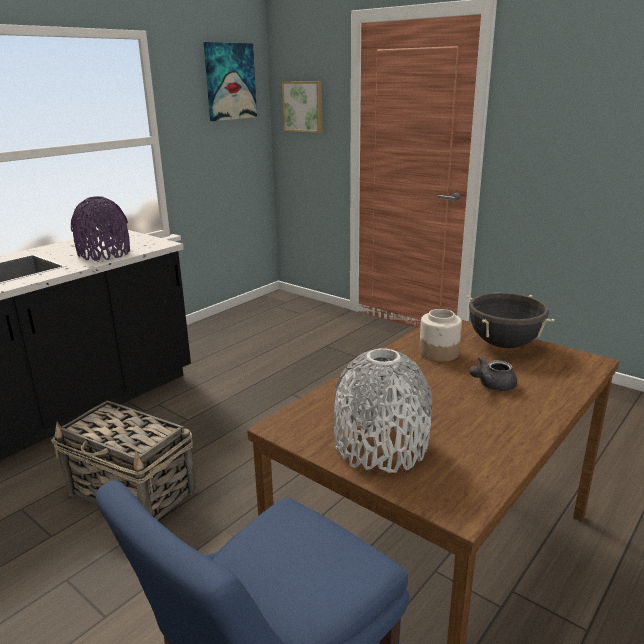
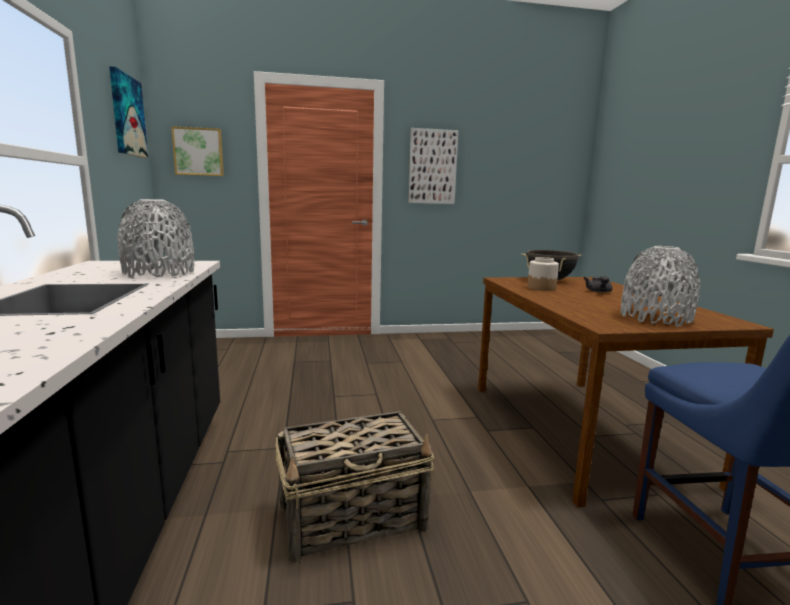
camera: 50 degrees left, 10 degrees down
purple vase [71,196,130,261] -> grey vase [118,199,194,277]
none -> picture [409,128,458,204]

